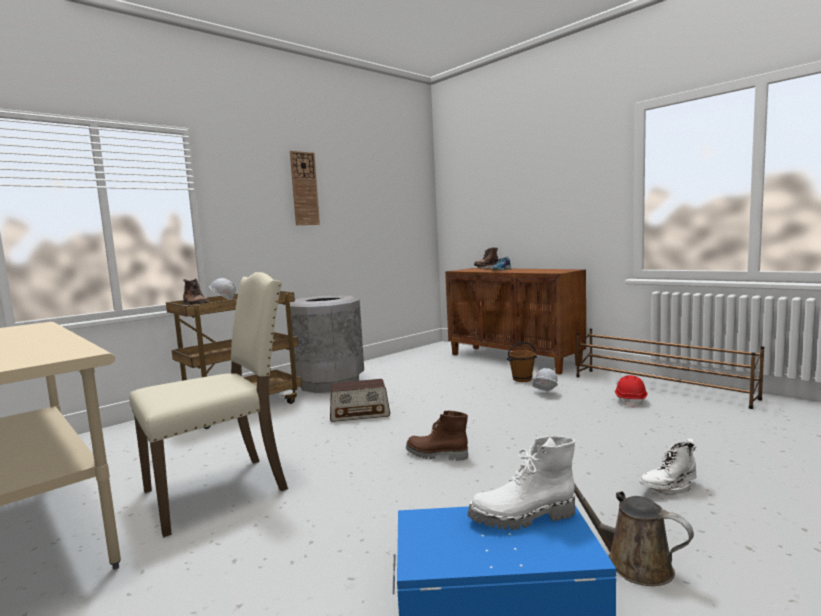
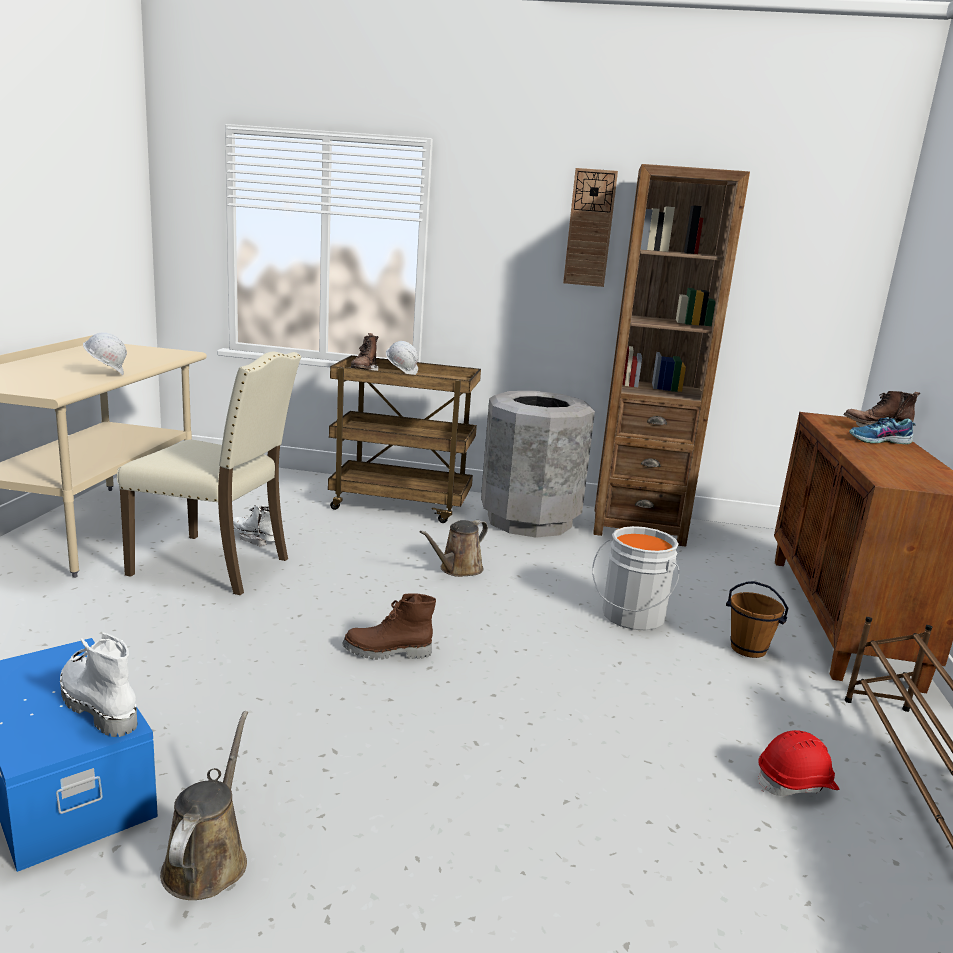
camera: 50 degrees right, 10 degrees up
radio [330,379,390,422] -> brown watering can [420,520,488,577]
brown boot [406,411,468,461] -> brown boot turned 75 degrees counterclockwise [342,593,436,660]
white hard hat [533,368,558,391] -> white hard hat moved to [83,332,127,375]
white boot [639,438,697,495] -> white boot moved to [233,505,275,547]
none -> grey bucket [592,526,679,630]
none -> brown bookcase [593,164,750,547]

